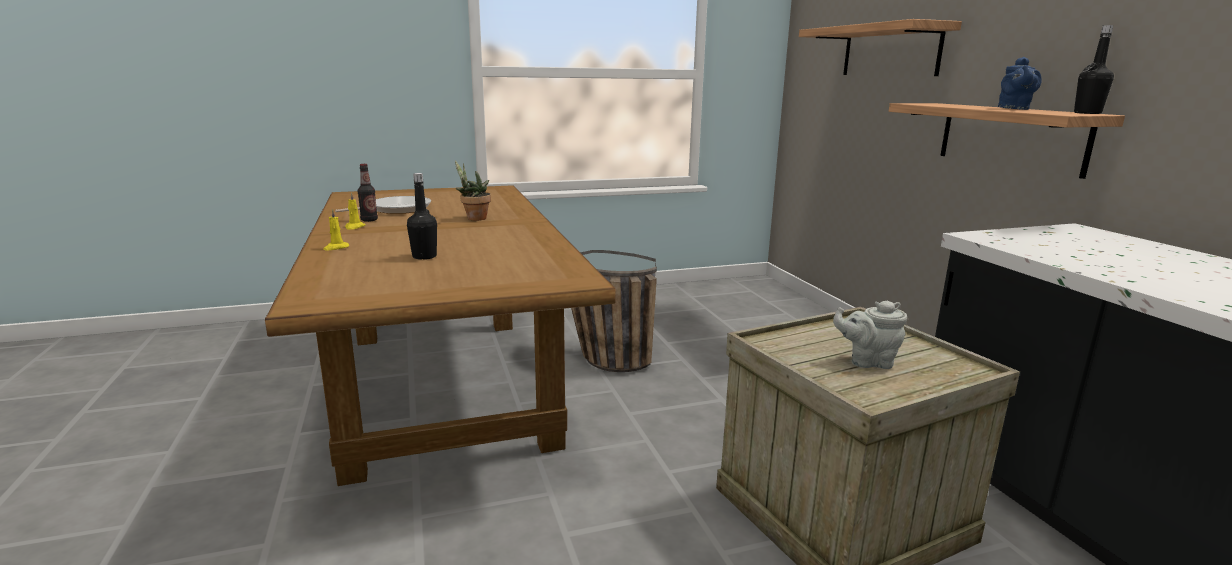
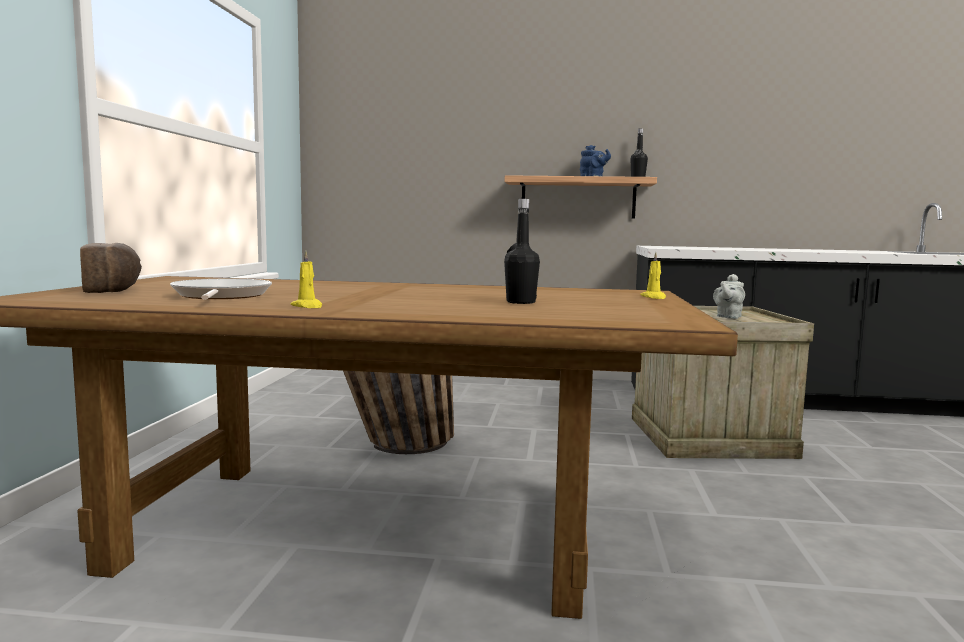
camera: 65 degrees left, 10 degrees down
yellow candle [323,209,349,250] -> yellow candle moved to [640,252,666,299]
bottle [358,164,378,222] -> none
potted plant [455,161,491,221] -> none
shelf [799,19,962,76] -> none
none -> bread [80,243,142,293]

